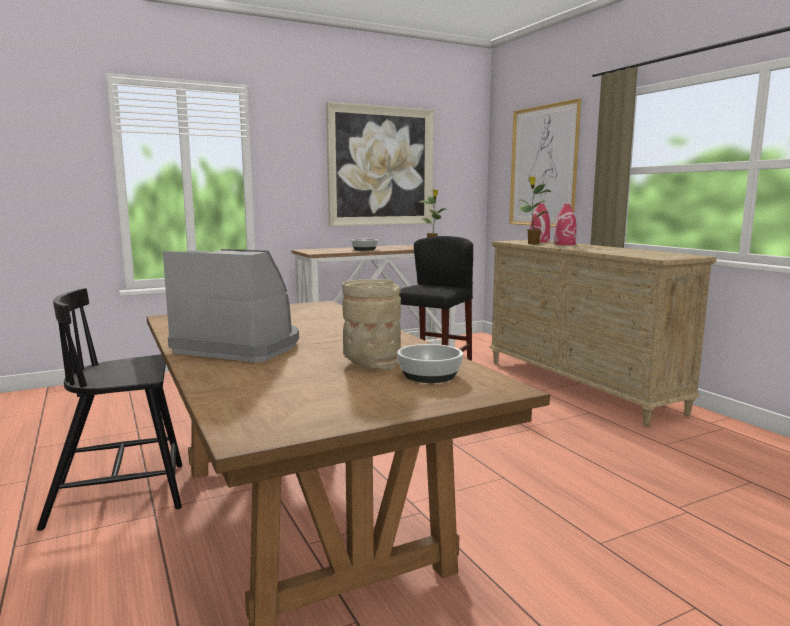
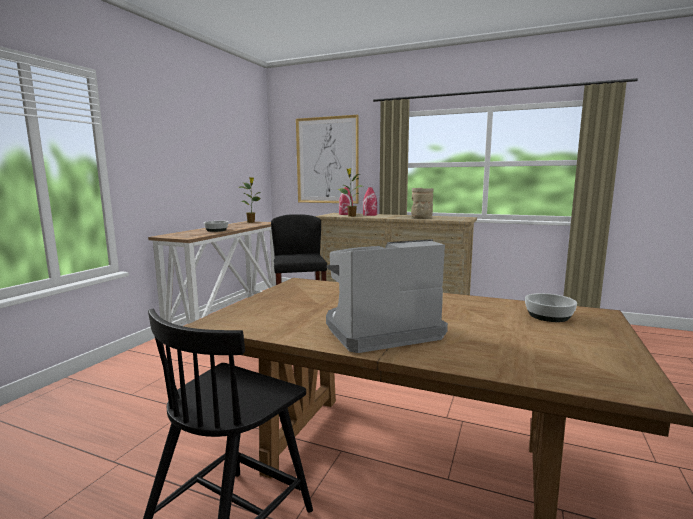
camera: 40 degrees left, 0 degrees up
picture [326,102,434,226] -> none
beige vase [342,279,401,370] -> beige vase moved to [411,188,433,219]

